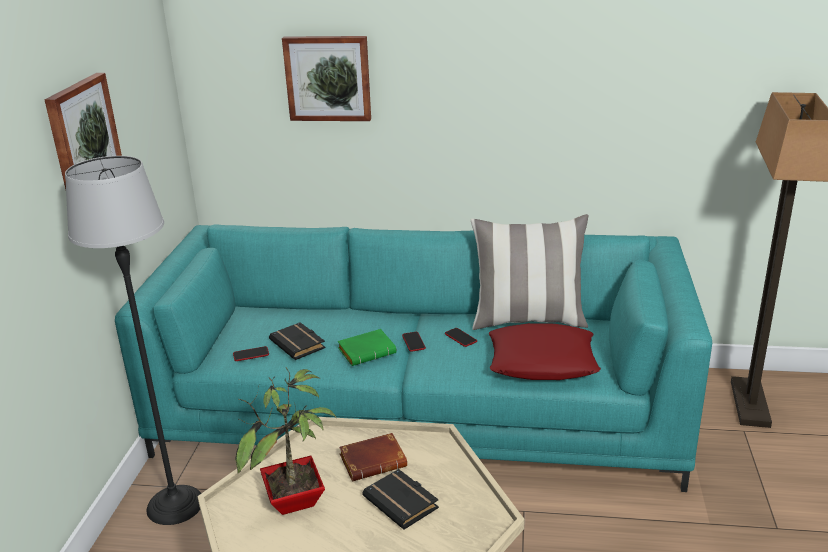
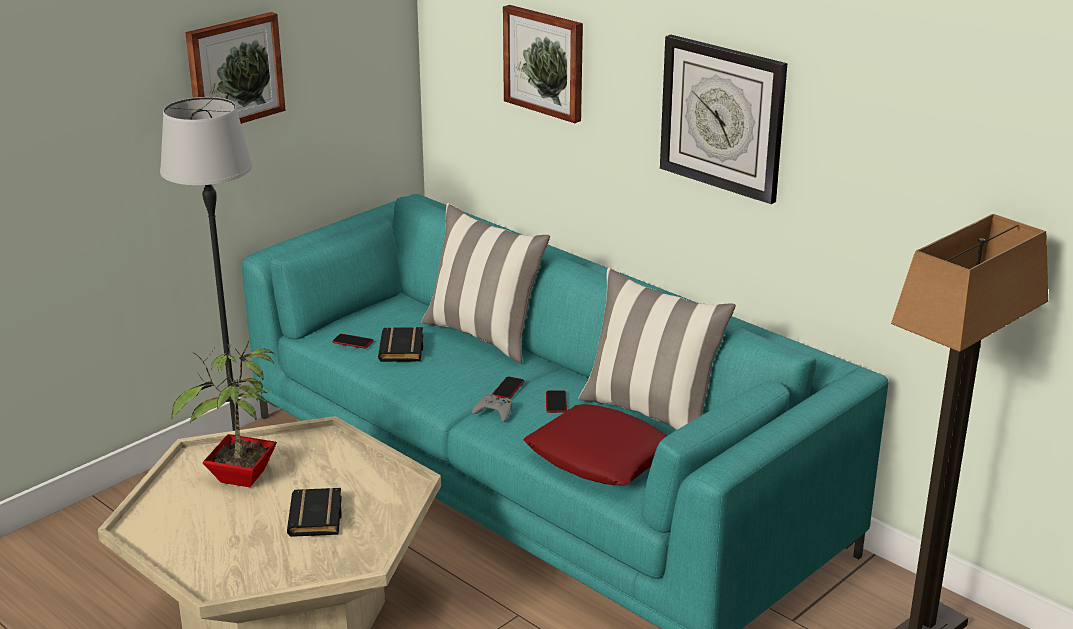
camera: 35 degrees right, 0 degrees up
green book [338,329,397,366] -> none
brown book [339,433,407,481] -> none
none -> pillow [421,203,550,363]
none -> grey game controller [472,393,512,422]
none -> wall clock [660,35,787,204]

